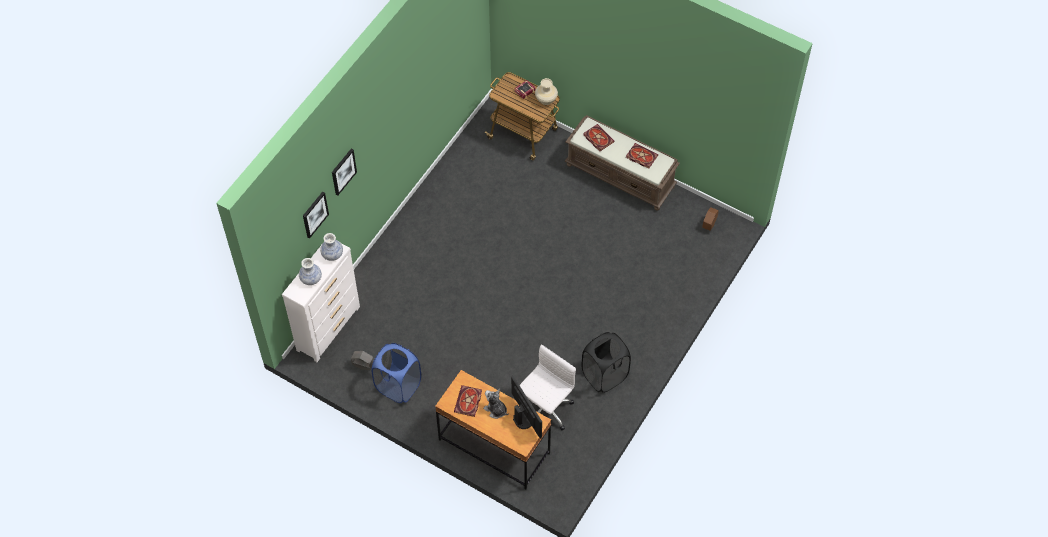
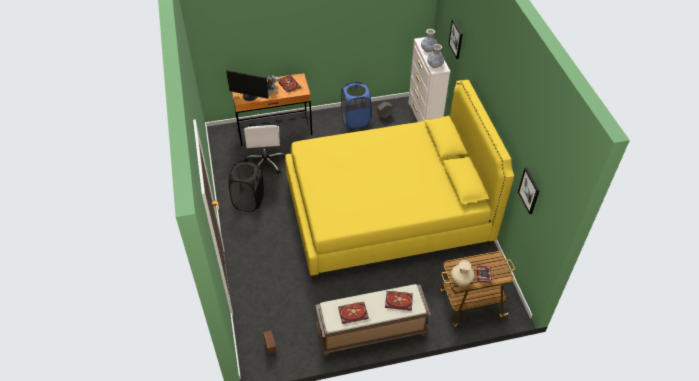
camera: 135 degrees right, 10 degrees down
picture [332,149,357,195] -> picture moved to [518,168,540,214]
none -> yellow bed [285,80,514,279]

